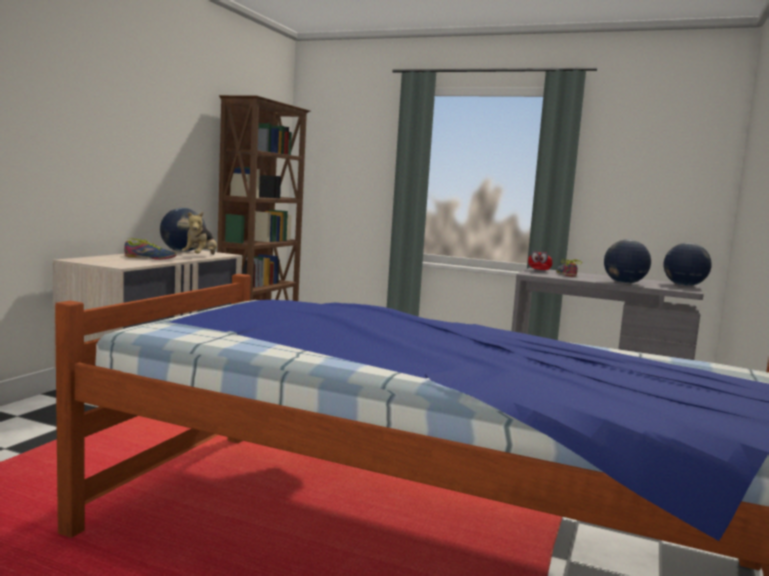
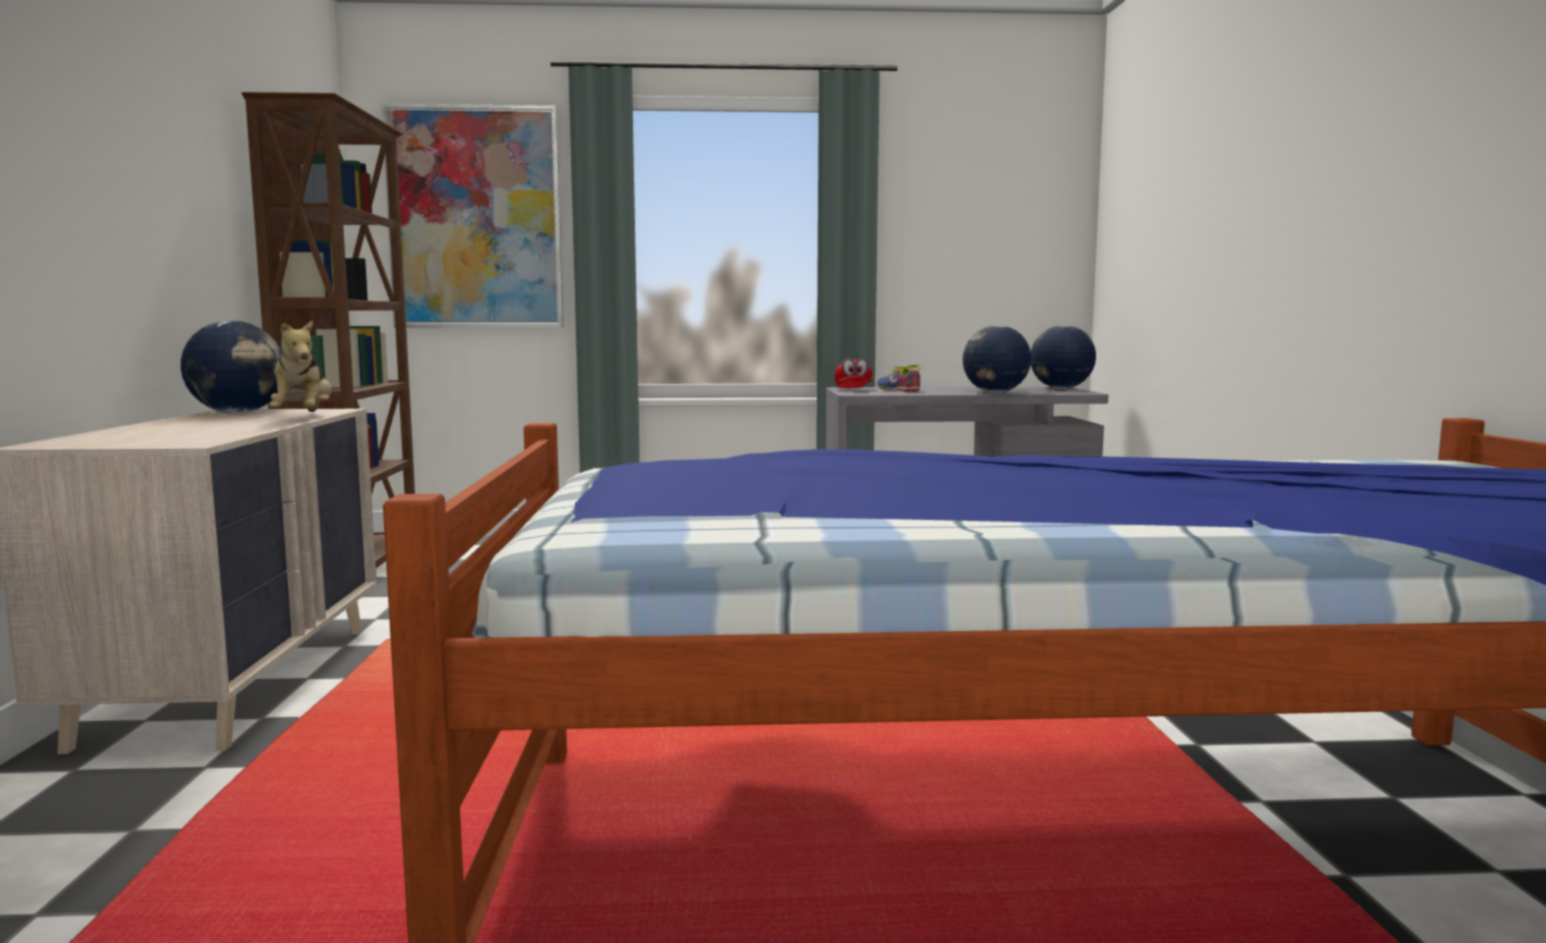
camera: 25 degrees left, 0 degrees up
shoe [124,238,176,260] -> none
none -> picture [381,104,564,328]

